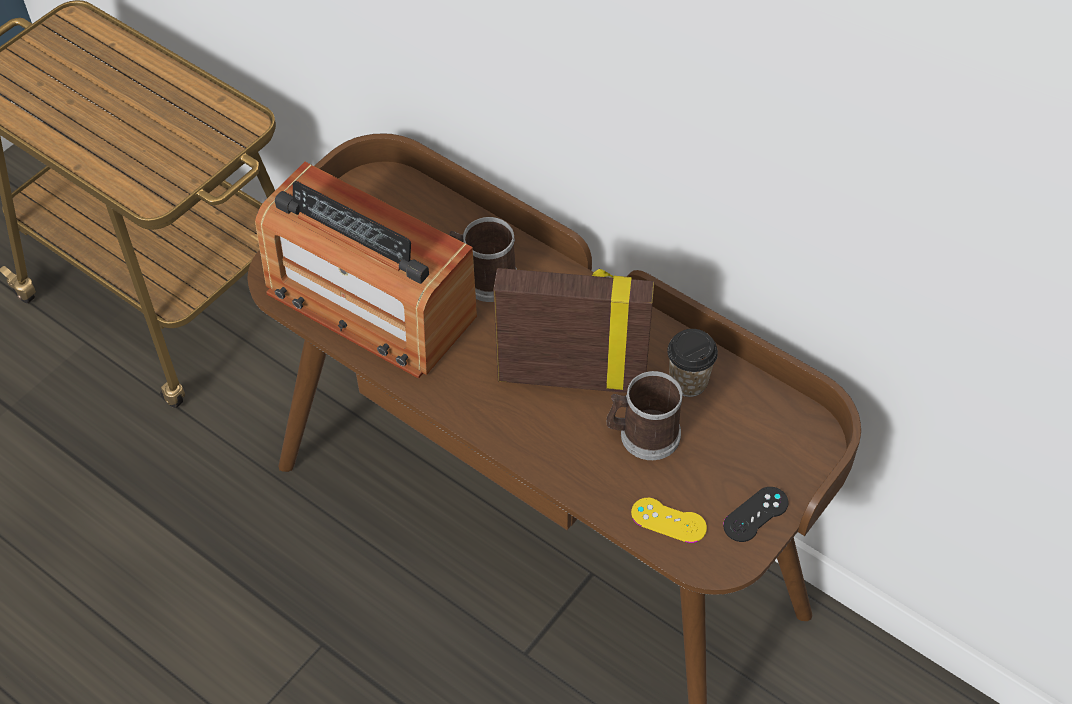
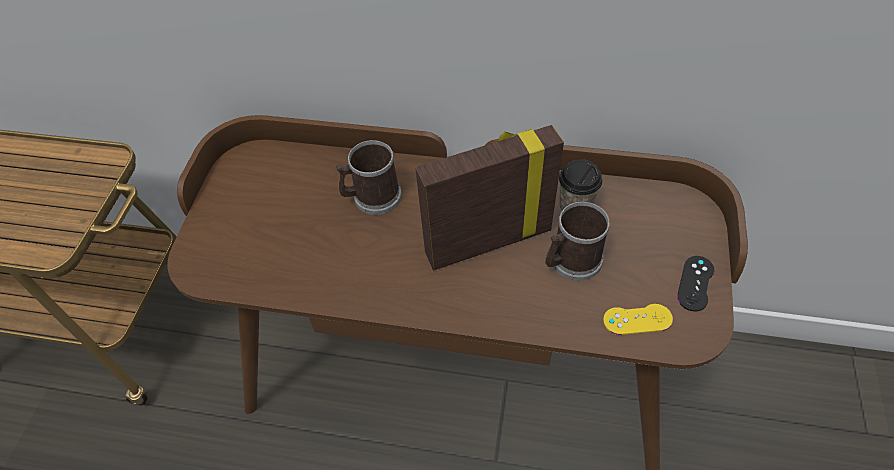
camera: 25 degrees left, 0 degrees up
radio [255,162,477,379] -> none

